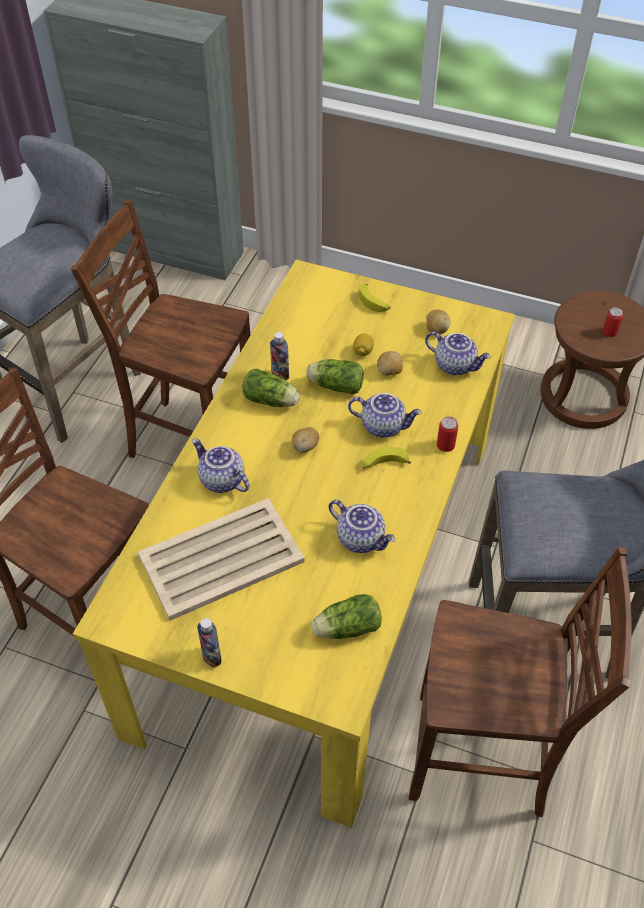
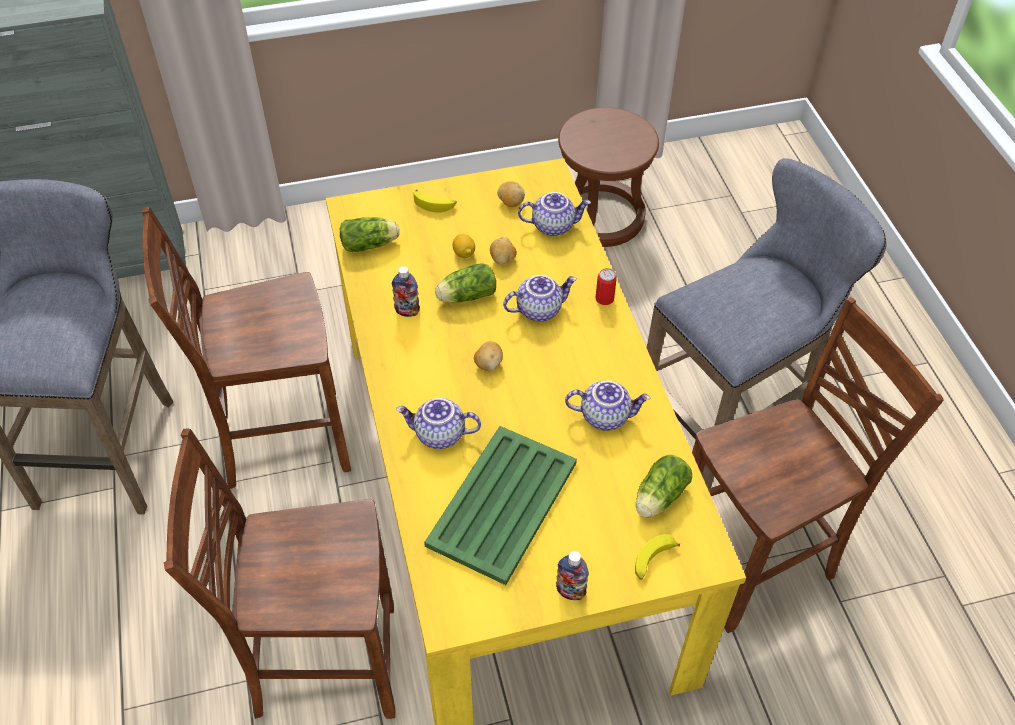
camera: 35 degrees left, 0 degrees up
beige tray [138,498,305,621] -> green tray [424,426,577,585]
lettuce [242,369,300,407] -> lettuce moved to [340,217,400,252]
banana [363,447,411,469] -> banana moved to [635,534,680,580]
can [602,307,623,337] -> none

